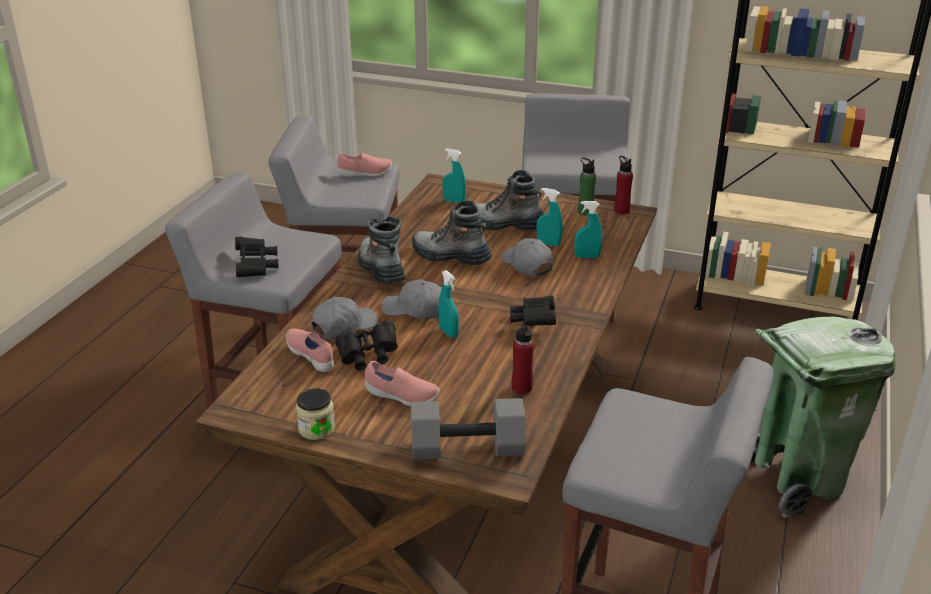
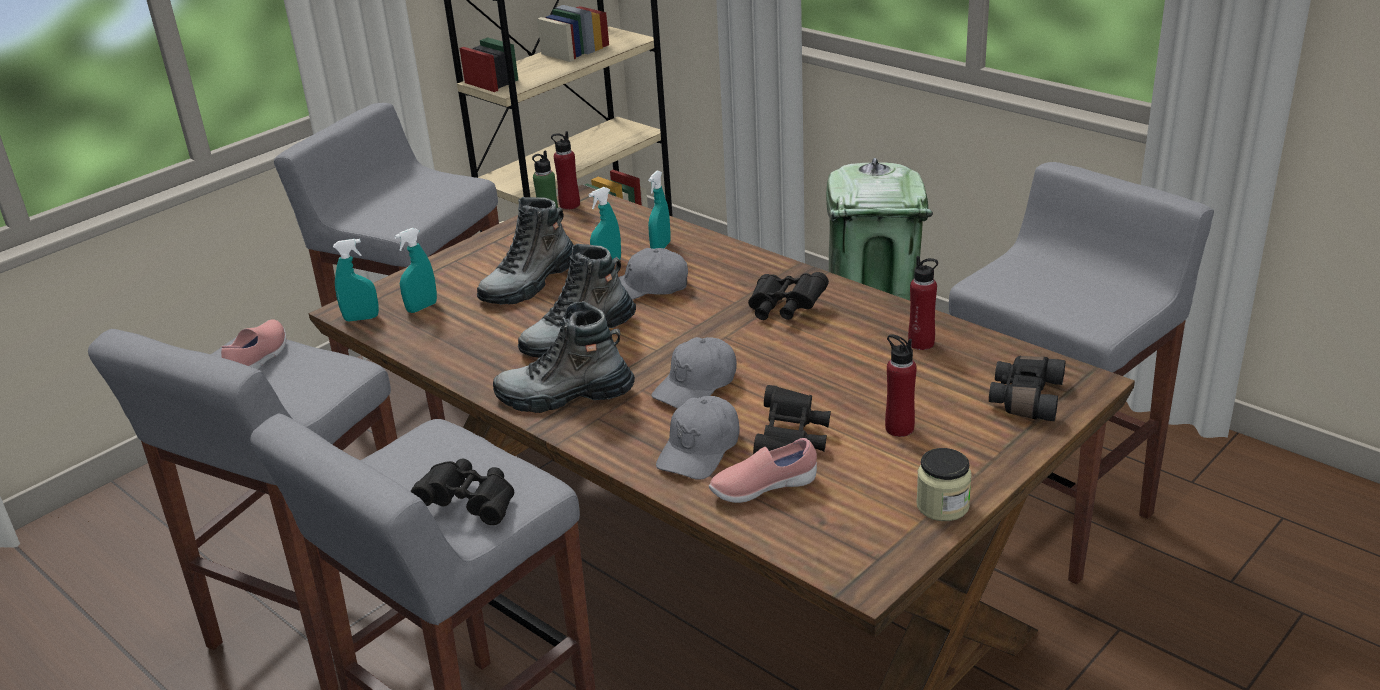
camera: 65 degrees left, 0 degrees up
grey cap [311,297,378,339] -> grey cap turned 135 degrees counterclockwise [656,396,740,480]
pink shoe [365,361,440,406] -> red bottle [885,334,917,437]
grey dumbbell [411,398,526,460] -> black binoculars [989,356,1066,421]
turquoise spray bottle [438,270,459,338] -> turquoise spray bottle moved to [333,239,379,321]

